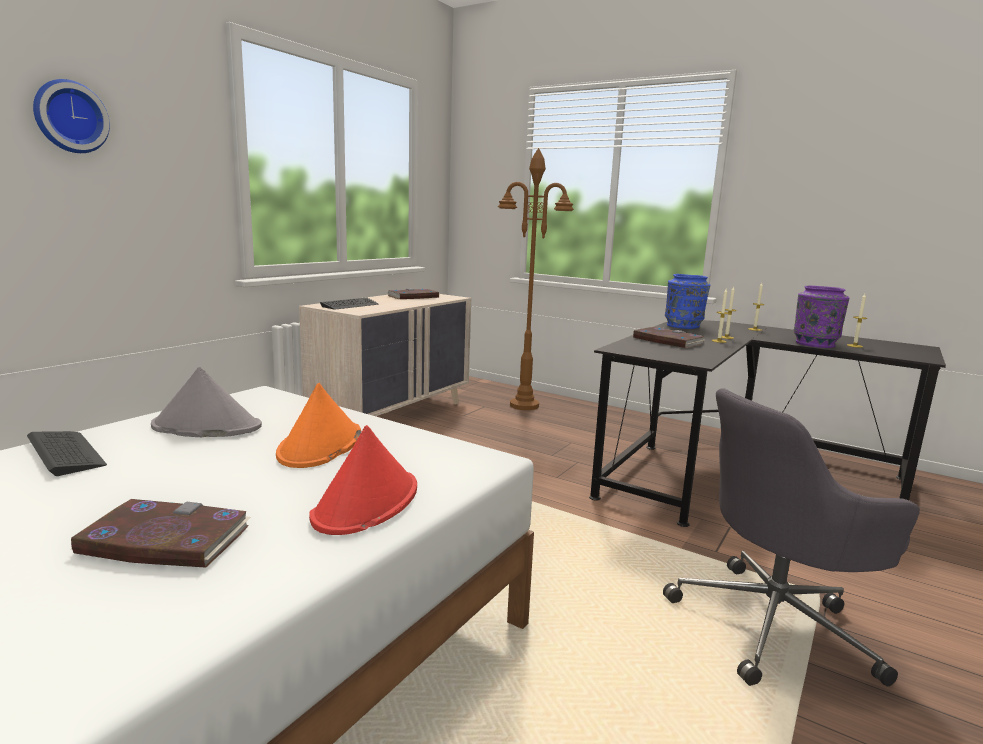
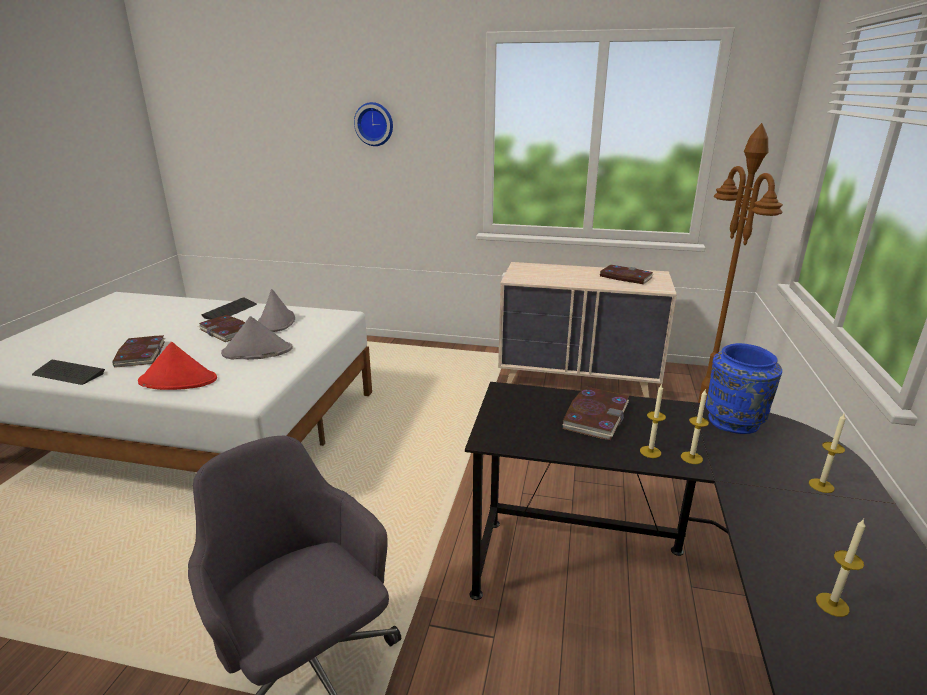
camera: 70 degrees right, 10 degrees up
orange hat [276,383,361,468] -> grey hat [221,316,293,360]
keyboard [320,298,379,310] -> keyboard moved to [32,360,105,385]
purple vase [793,286,849,348] -> none
none -> book [198,315,245,342]

